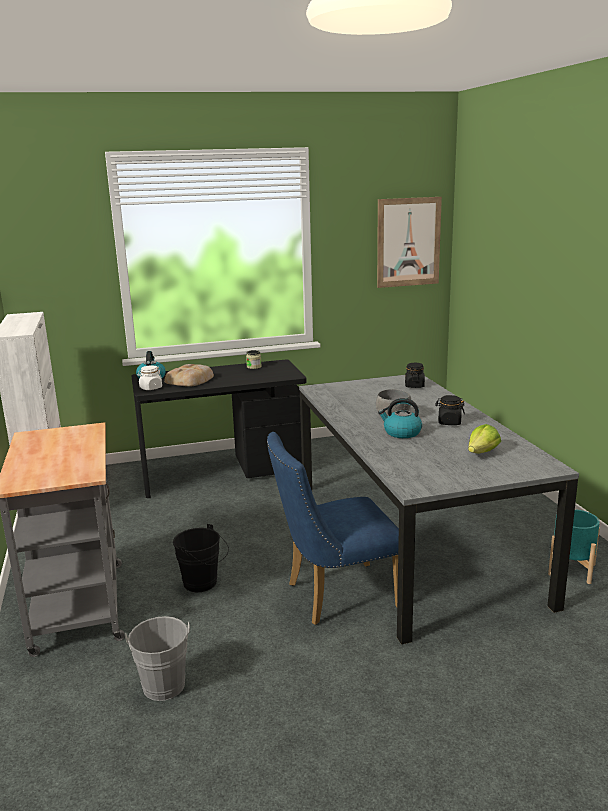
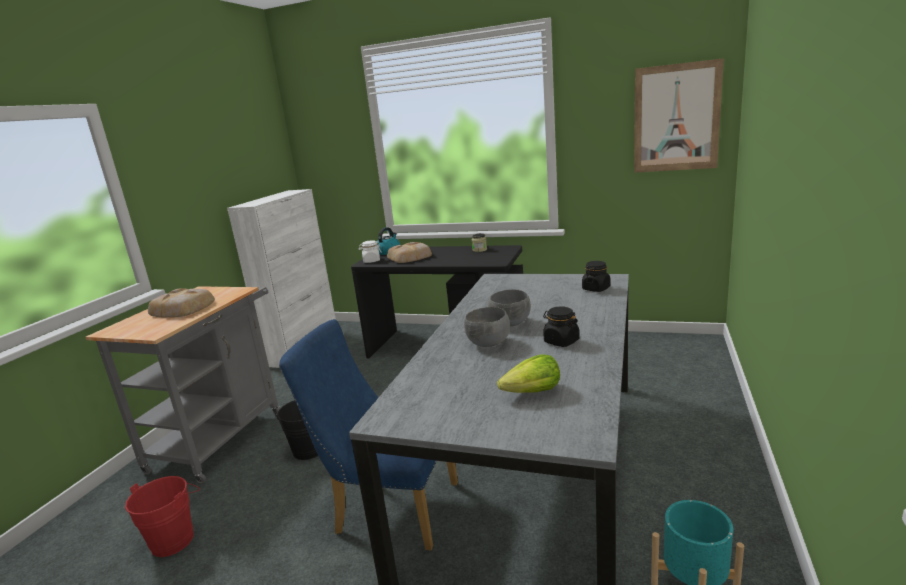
camera: 35 degrees right, 0 degrees up
grey bucket [125,616,190,701] -> red bucket [125,476,200,557]
kettle [378,398,422,438] -> grey bowl [464,307,510,347]
none -> bread [148,288,215,317]

